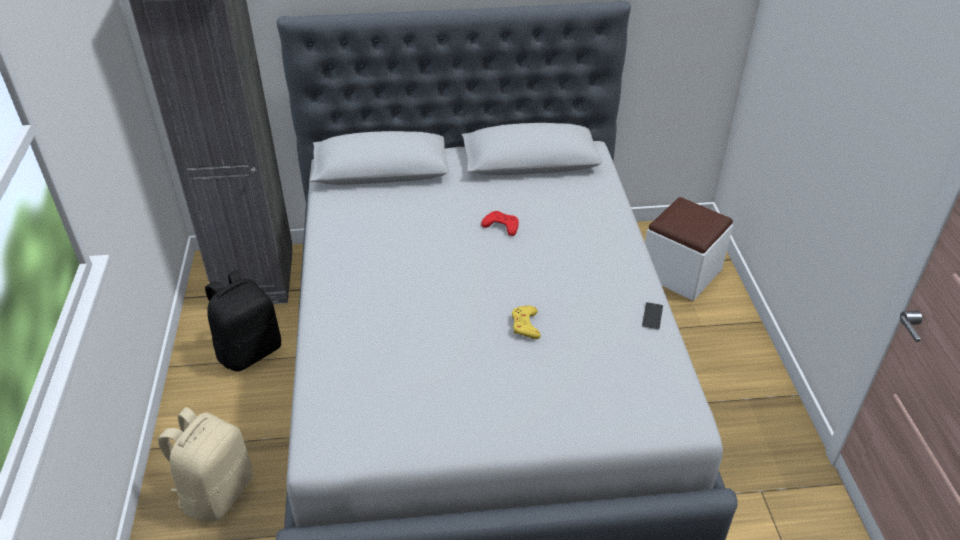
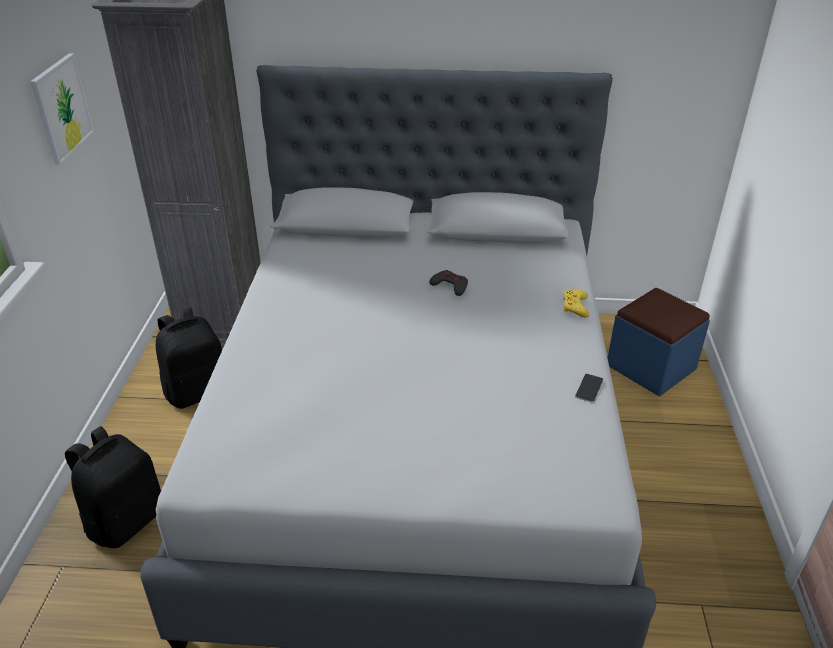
camera: 10 degrees right, 5 degrees down
beige backpack [158,407,253,521] -> black backpack [65,426,161,548]
red game controller [481,211,519,236] -> grey game controller [429,270,468,296]
yellow game controller [512,306,541,339] -> yellow game controller moved to [563,290,590,318]
white ottoman [645,197,733,301] -> blue ottoman [608,288,710,396]
none -> picture [30,54,94,165]

